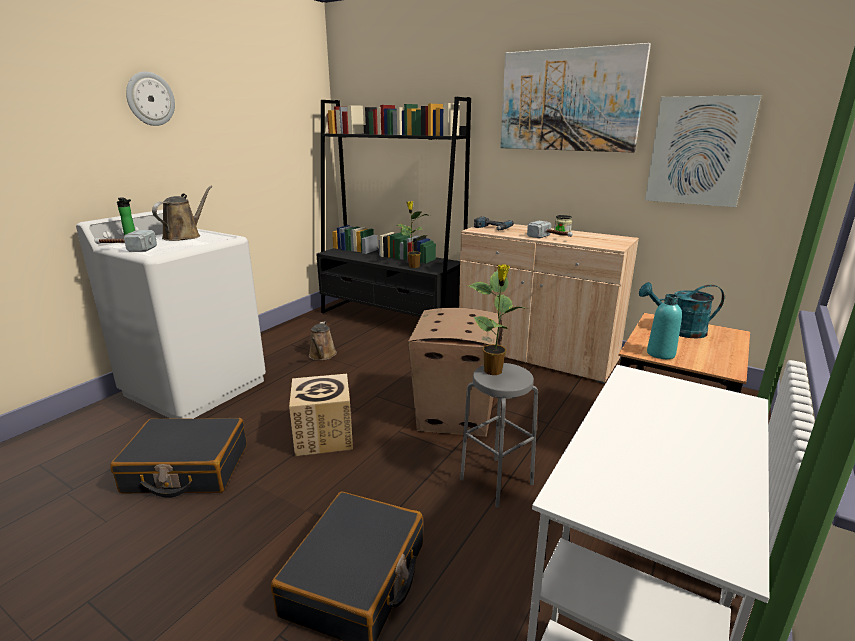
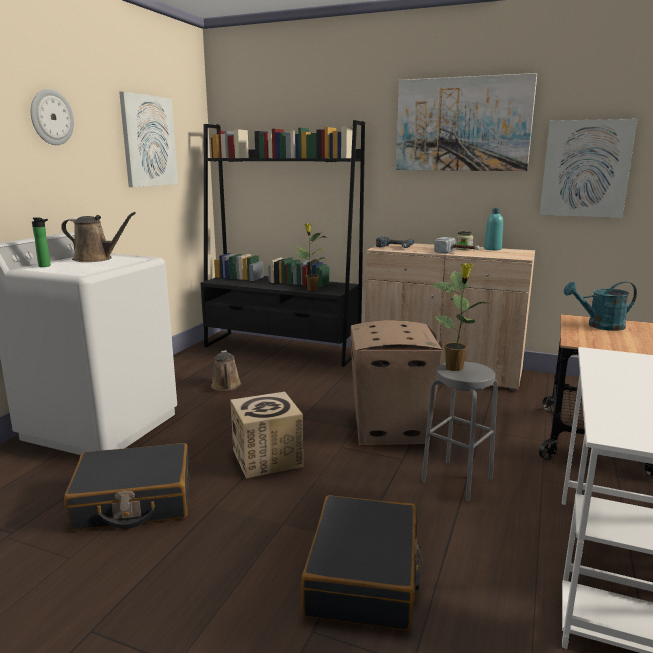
camera: 10 degrees left, 5 degrees down
hammer [94,230,157,252] -> none
brown watering can [152,186,212,241] -> brown watering can turned 90 degrees clockwise [61,212,136,262]
turquoise bottle [647,294,682,359] -> turquoise bottle moved to [484,208,503,250]
none -> picture [119,91,178,187]

